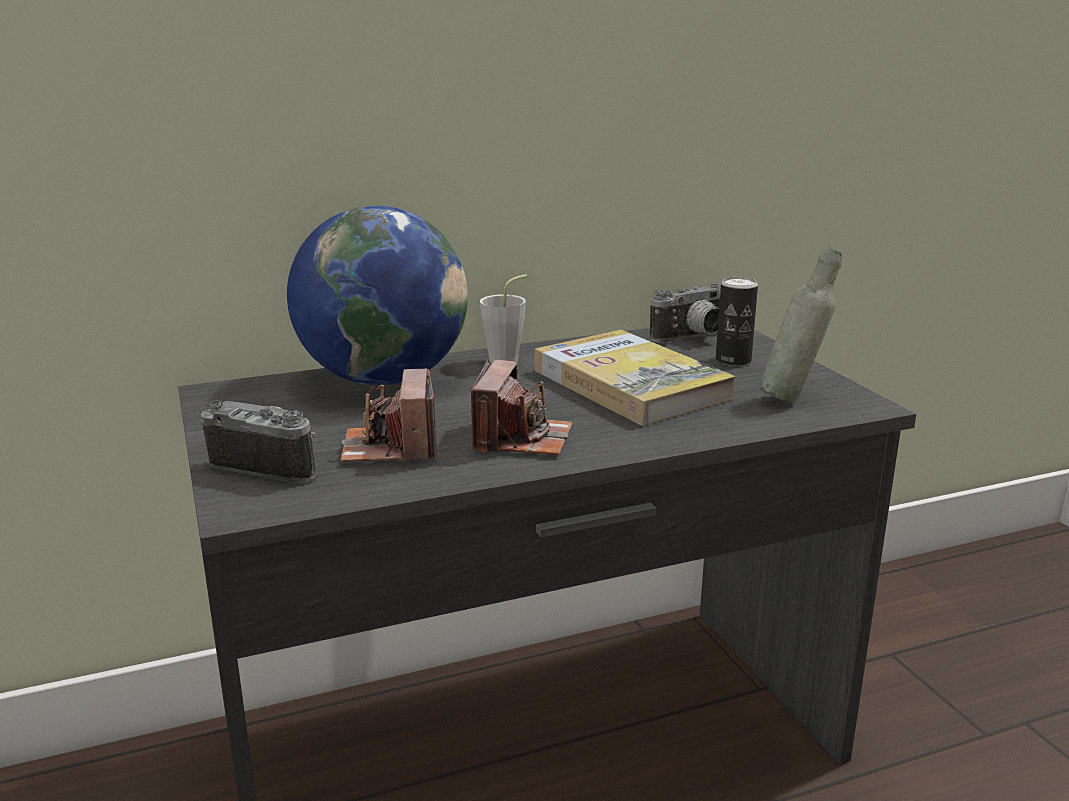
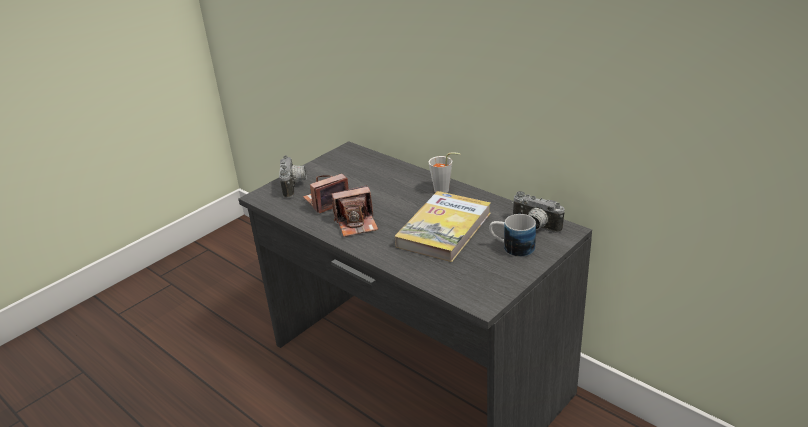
camera: 65 degrees right, 10 degrees up
globe [287,206,468,385] -> none
can [716,277,758,366] -> mug [489,214,536,257]
grey bottle [759,247,842,403] -> none

